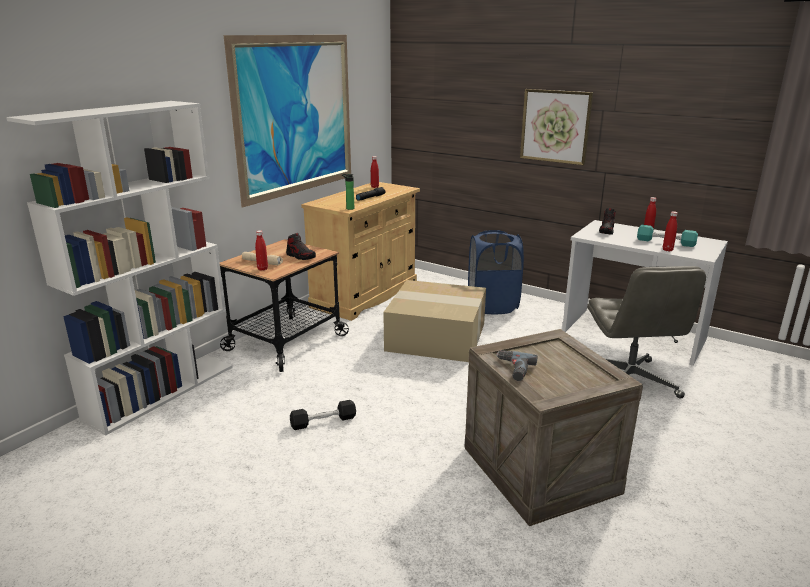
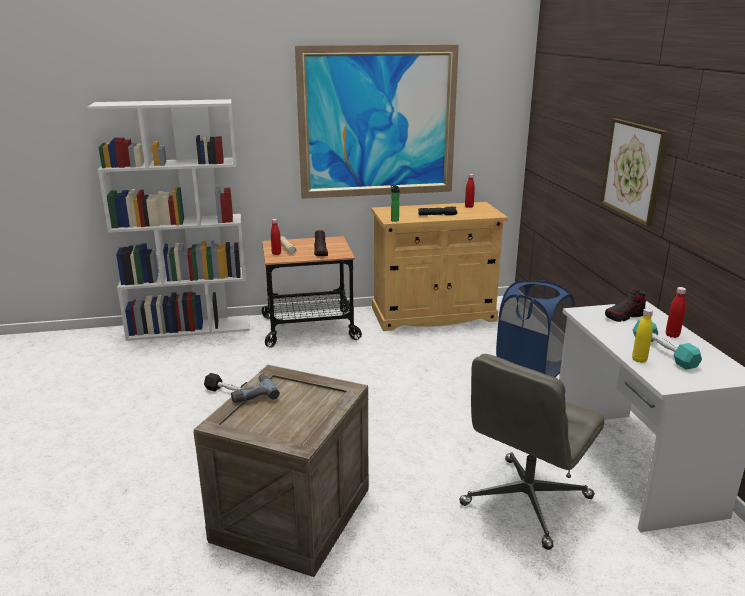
camera: 45 degrees right, 0 degrees up
cardboard box [383,280,486,362] -> none
red bottle [663,211,678,251] -> yellow bottle [632,308,653,363]

